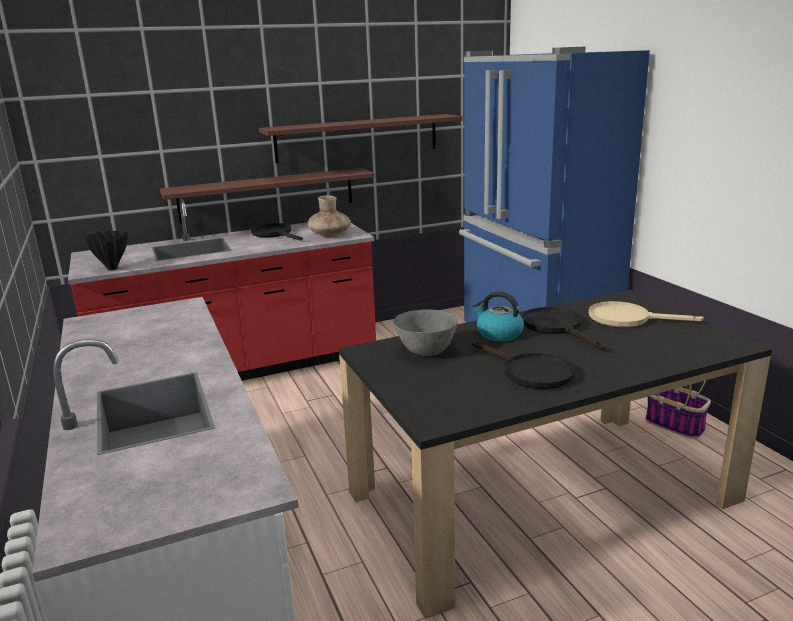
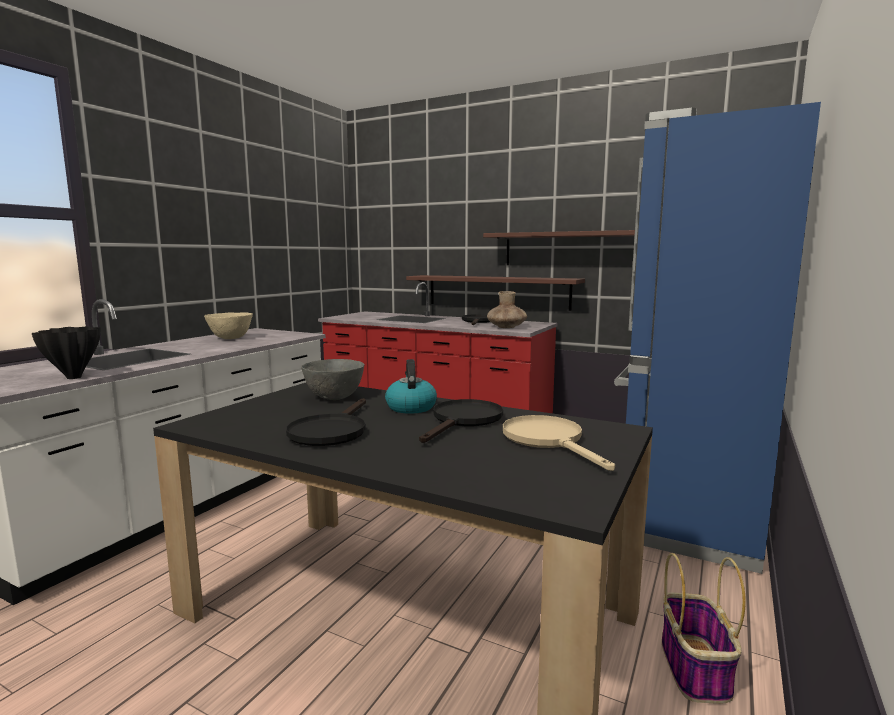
camera: 50 degrees right, 10 degrees down
black vase [84,230,128,271] -> black vase moved to [32,326,101,379]
none -> beige bowl [204,312,253,339]

